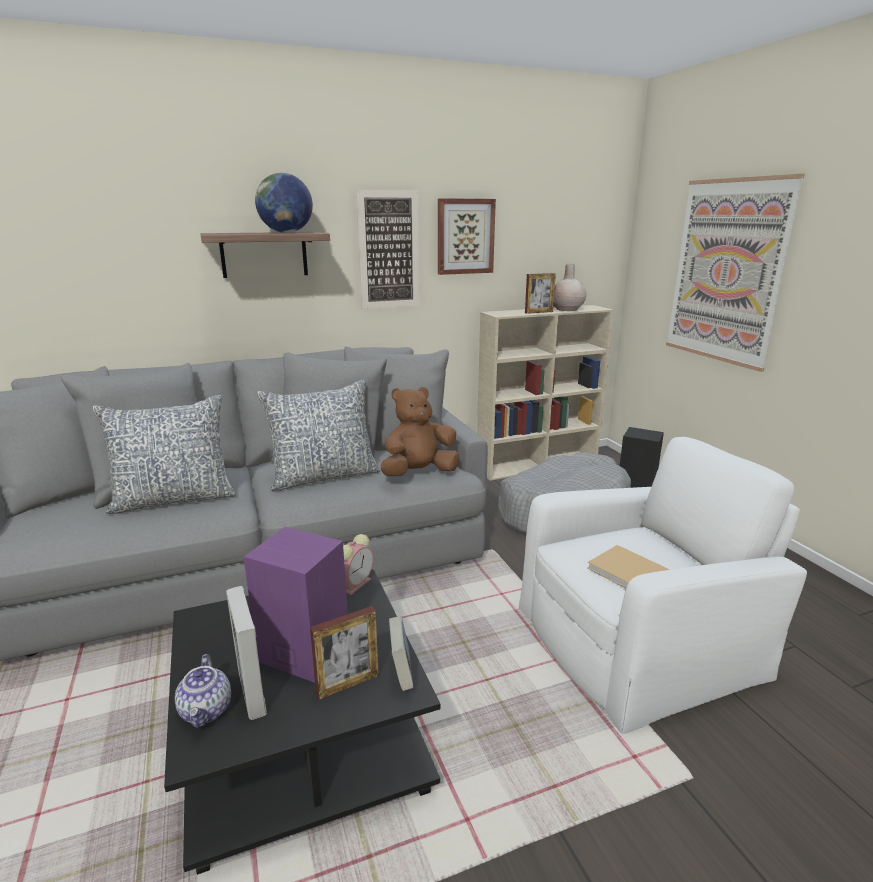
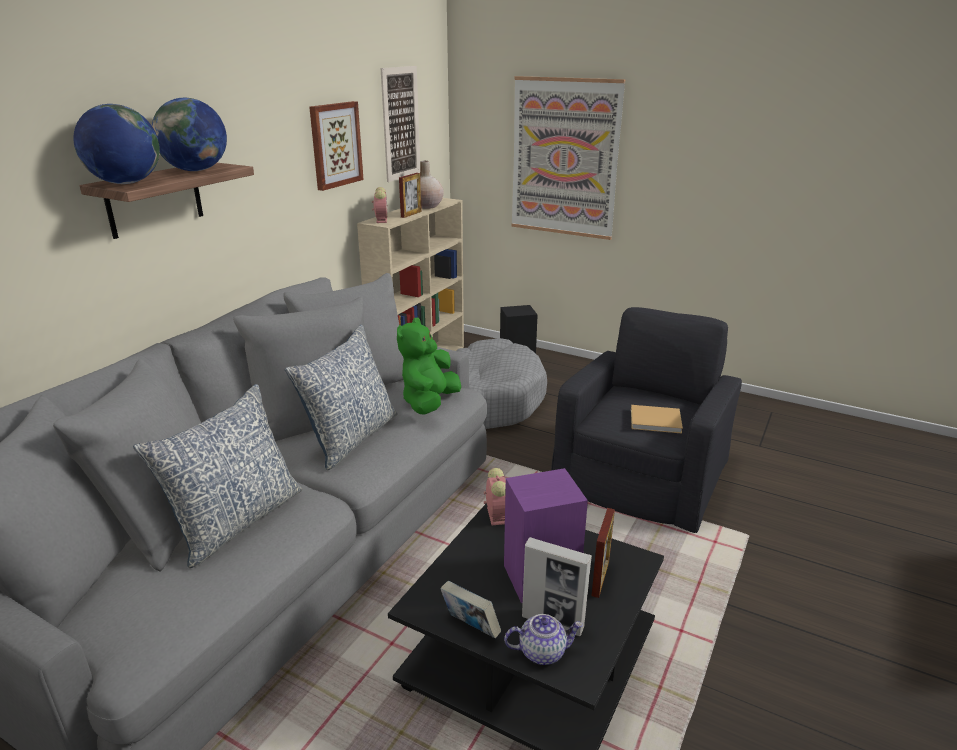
camera: 40 degrees left, 5 degrees up
teapot [175,654,231,728] -> teapot turned 45 degrees counterclockwise [504,614,583,665]
picture [356,190,420,309] -> picture moved to [381,66,420,182]
brown plush toy [381,387,459,476] -> green plush toy [397,318,461,415]
book [389,616,413,691] -> book moved to [440,581,501,638]
white armchair [519,437,807,734] -> black armchair [551,307,742,533]
none -> globe [73,104,160,184]
none -> alarm clock [372,187,388,223]

